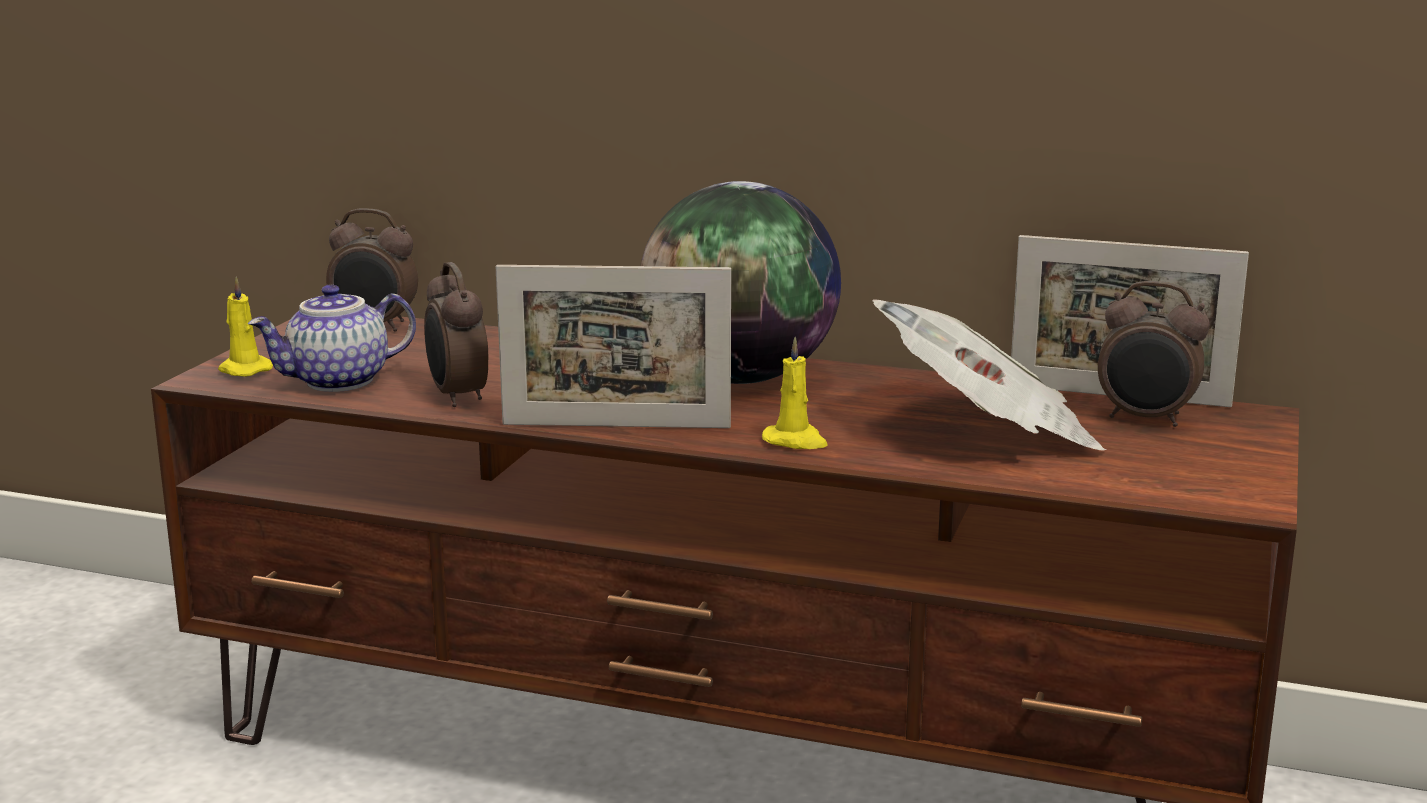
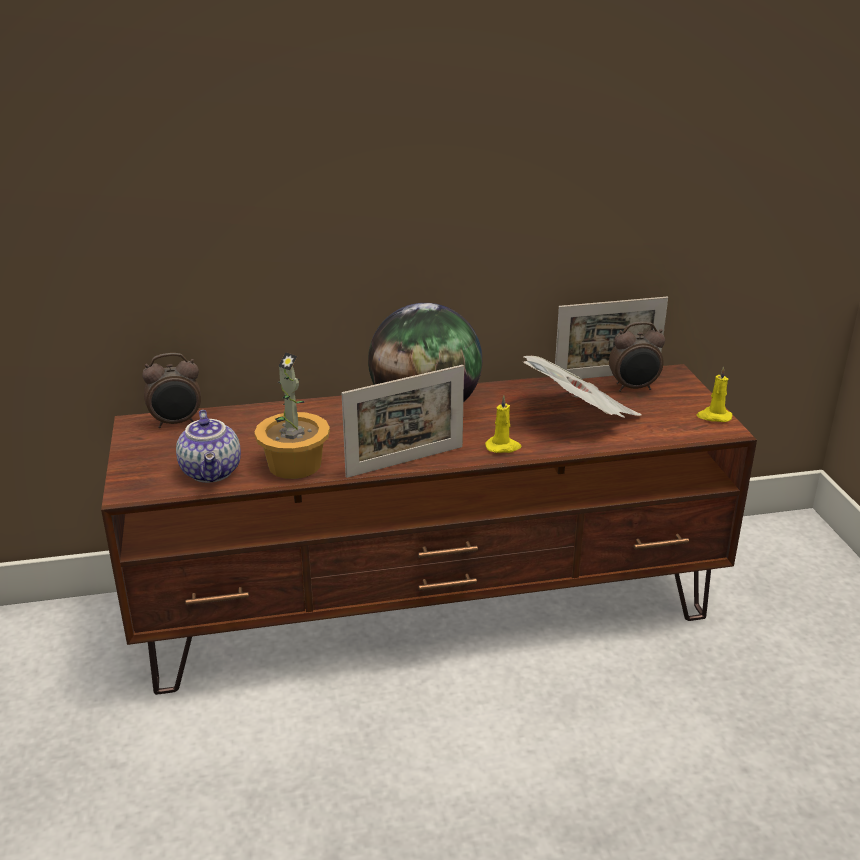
camera: 30 degrees left, 10 degrees up
yellow candle [218,277,273,377] -> yellow candle moved to [697,366,732,422]
teapot [248,284,416,392] -> teapot turned 45 degrees counterclockwise [176,410,241,483]
alarm clock [424,262,488,407] -> potted plant [254,352,330,479]

